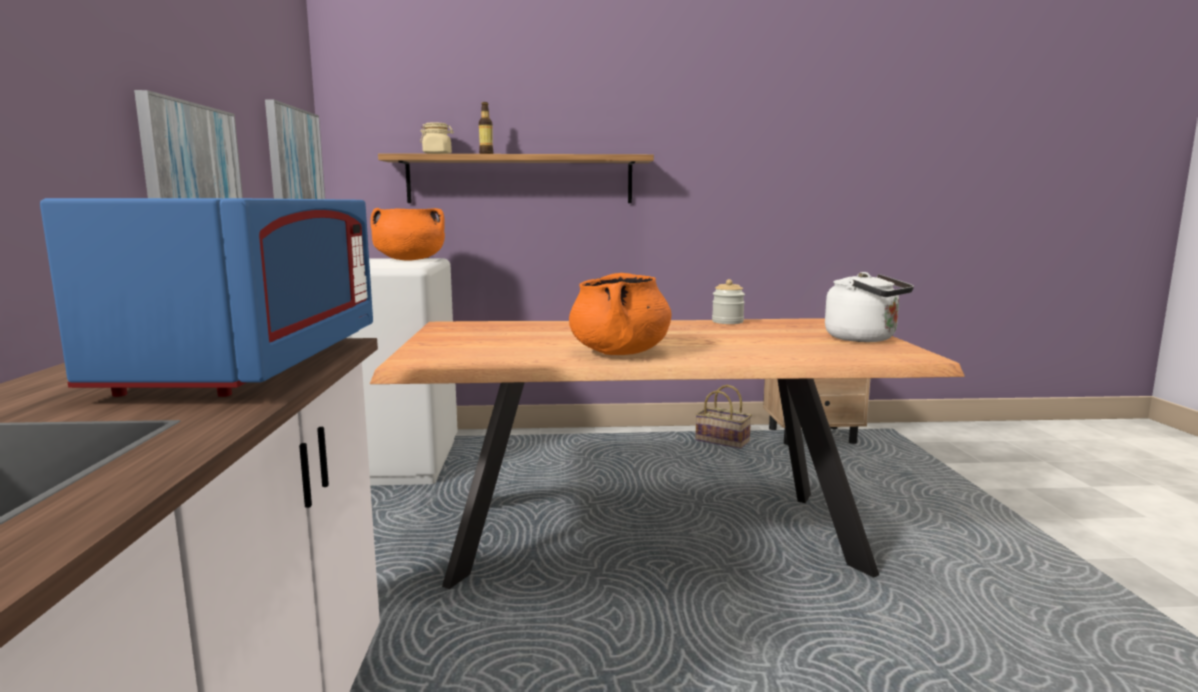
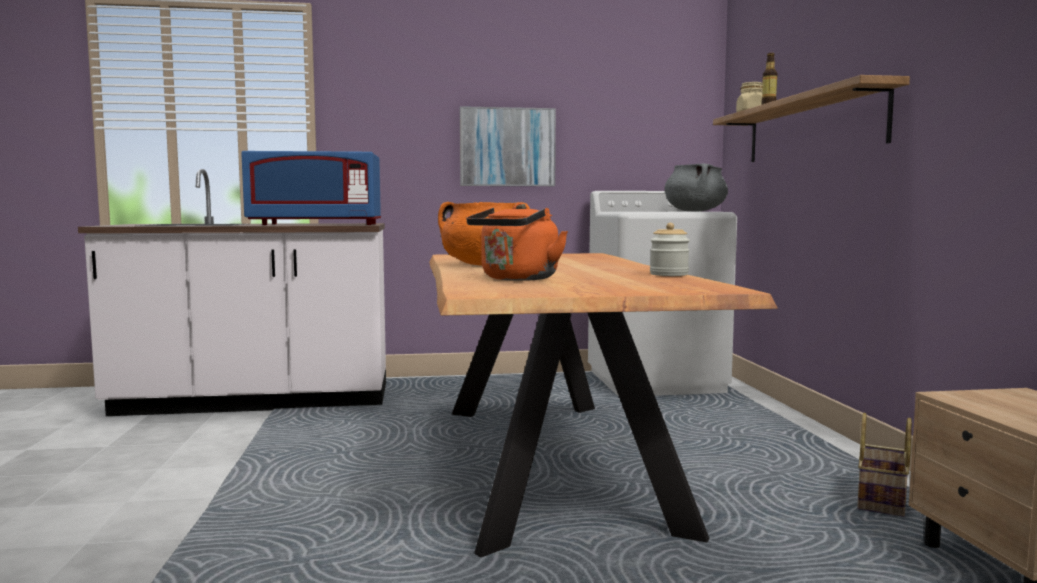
camera: 85 degrees right, 5 degrees down
picture [265,99,325,199] -> none
orange cooking pot [370,208,445,261] -> grey cooking pot [665,163,728,212]
white kettle [825,272,914,342] -> none
none -> orange kettle [467,203,568,281]

